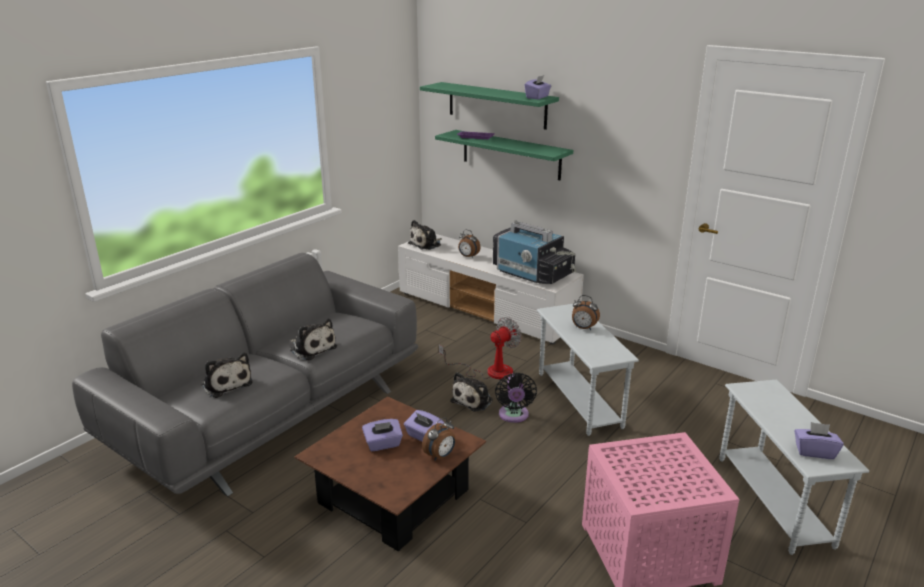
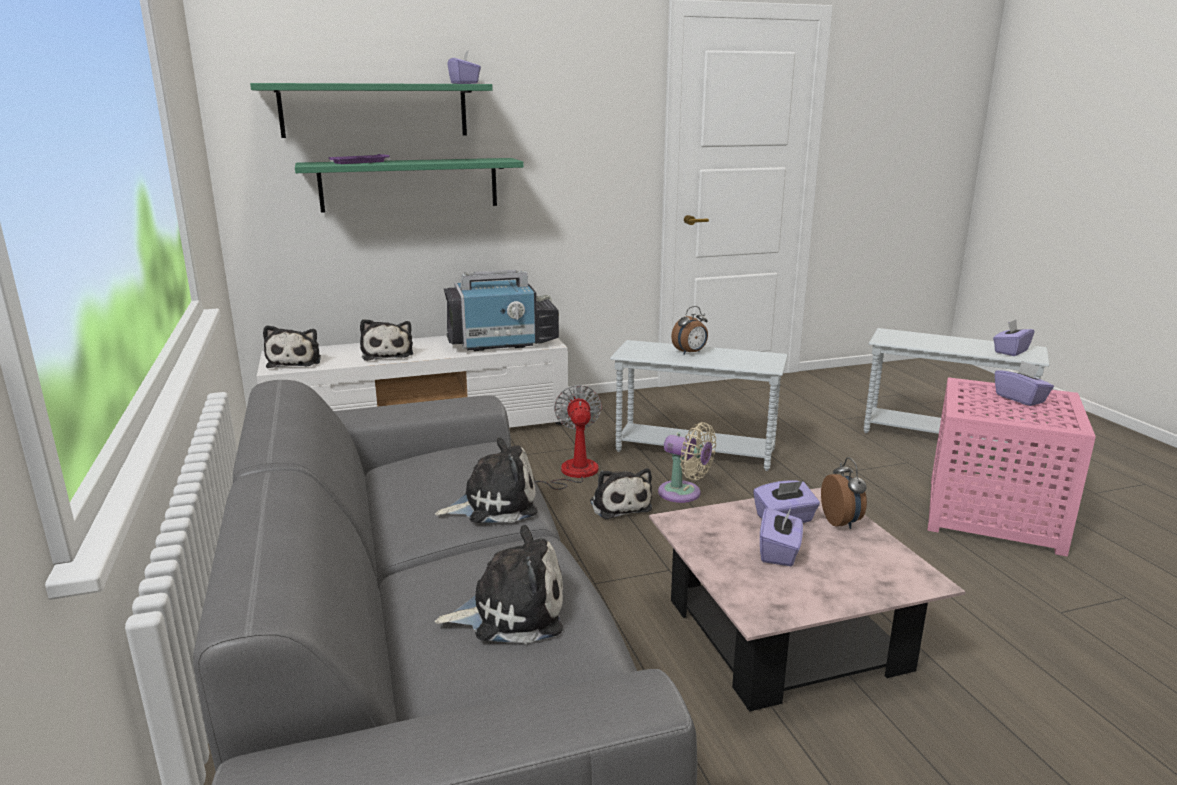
camera: 55 degrees left, 5 degrees down
brown coffee table [294,396,486,551] -> pink coffee table [649,488,966,711]
alarm clock [458,230,480,258] -> plush toy [360,319,413,361]
black fan [495,372,537,423] -> beige fan [658,422,716,503]
none -> purple tissue box [995,361,1054,406]

